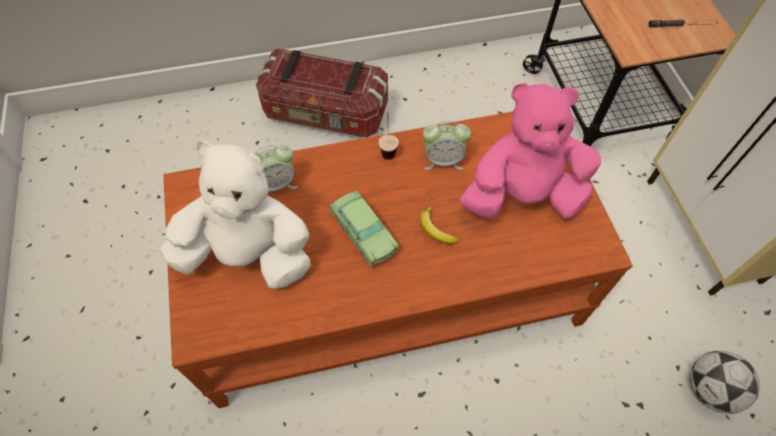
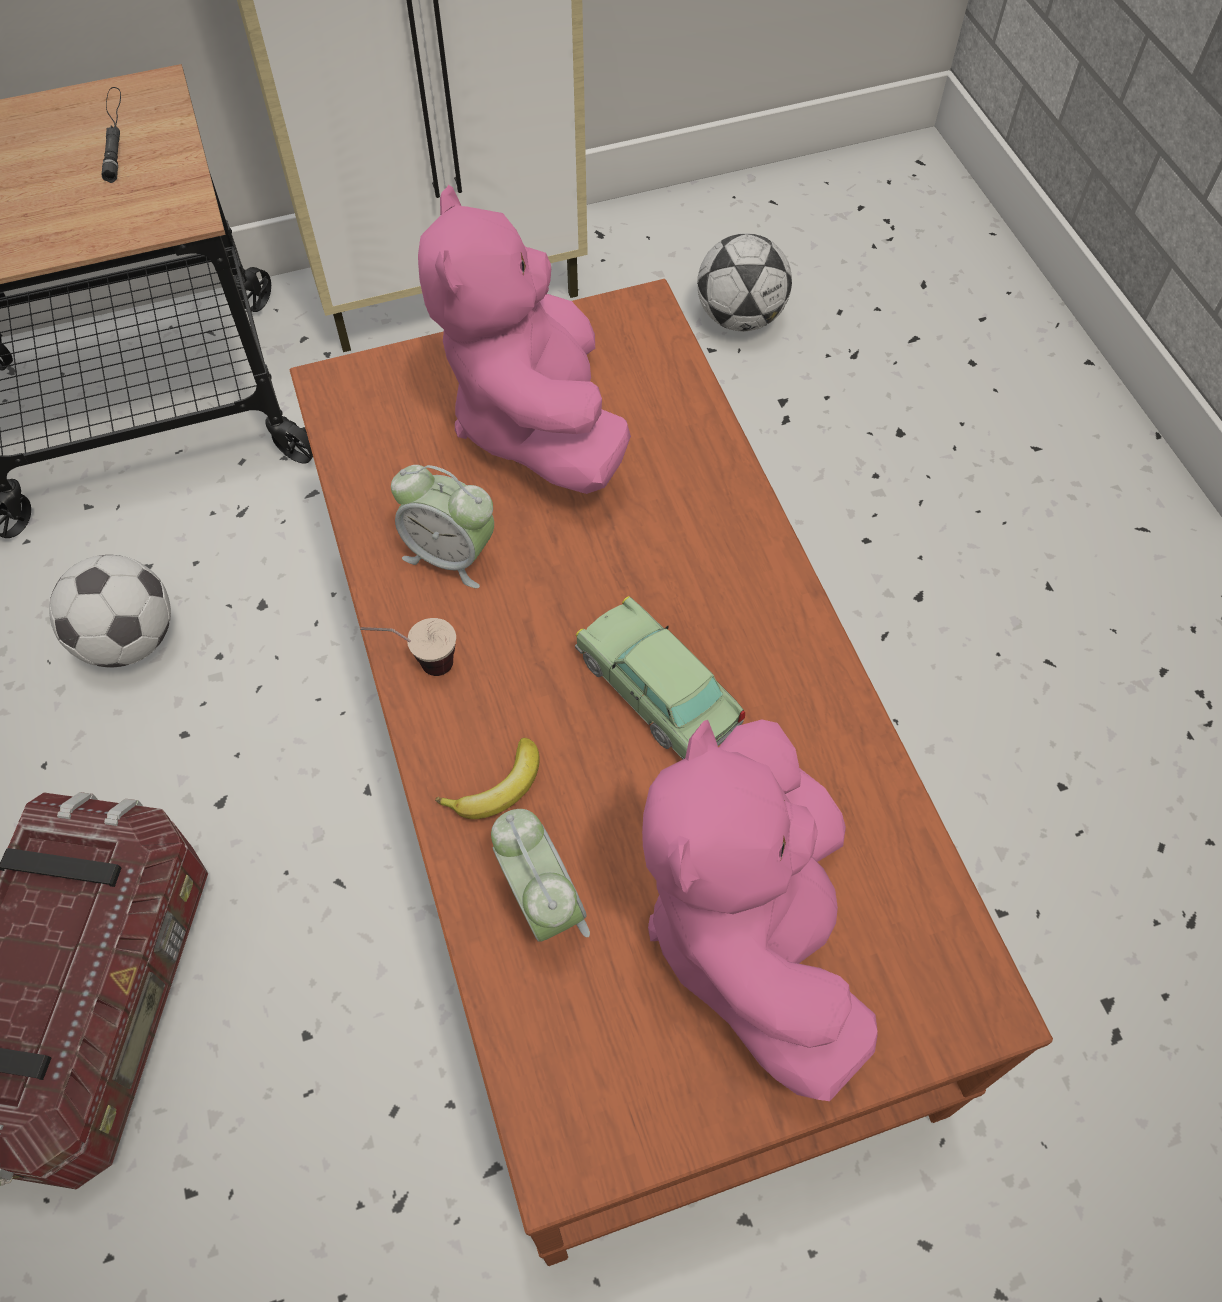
camera: 95 degrees left, 0 degrees up
white plush toy [159,141,311,289] -> pink plush toy [642,719,878,1101]
toy car [329,190,400,267] -> toy car turned 90 degrees counterclockwise [575,596,745,759]
banana [420,206,459,245] -> banana moved to [435,738,540,819]
alarm clock [423,121,471,170] -> alarm clock turned 120 degrees clockwise [391,465,494,588]
none -> football [49,555,171,667]

